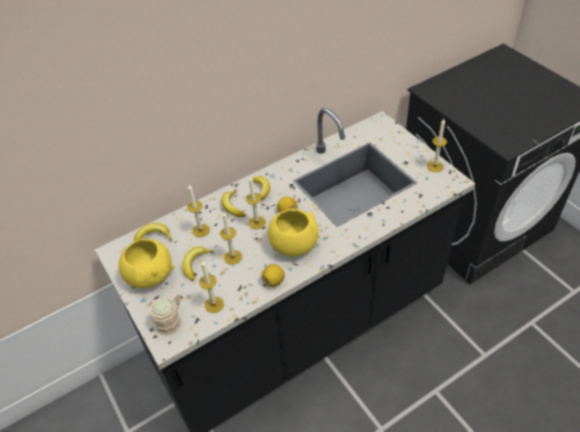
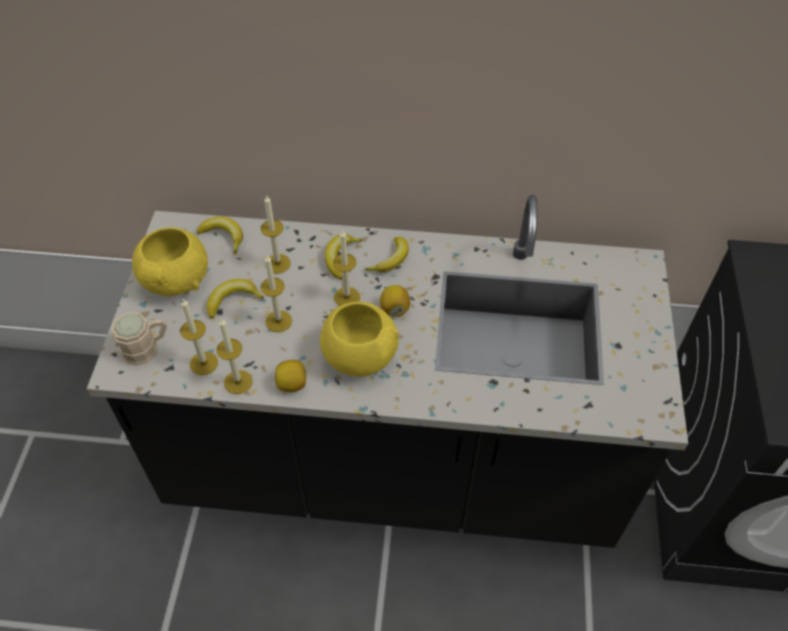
camera: 35 degrees right, 5 degrees up
candle [427,119,447,172] -> candle moved to [217,319,253,394]

